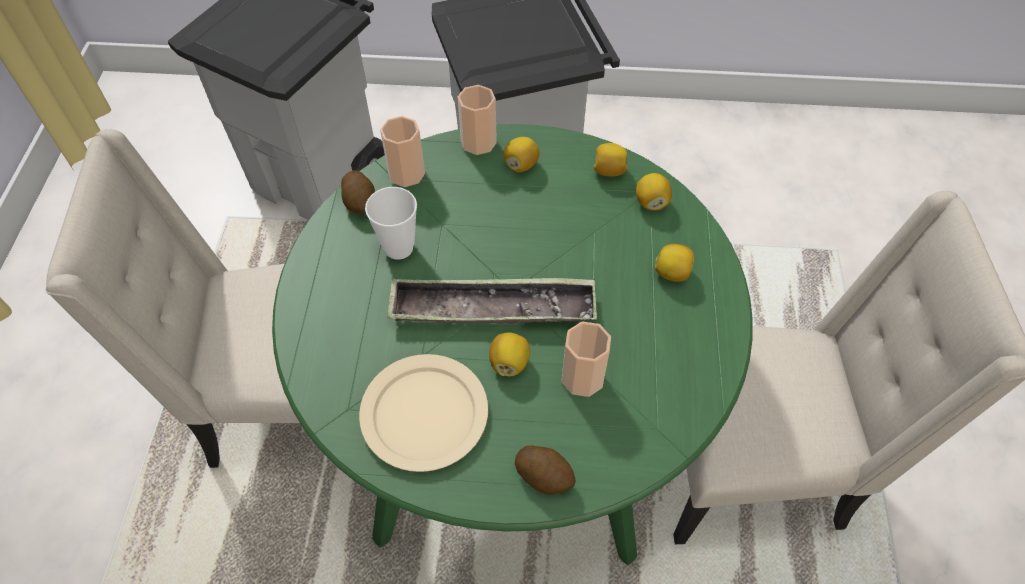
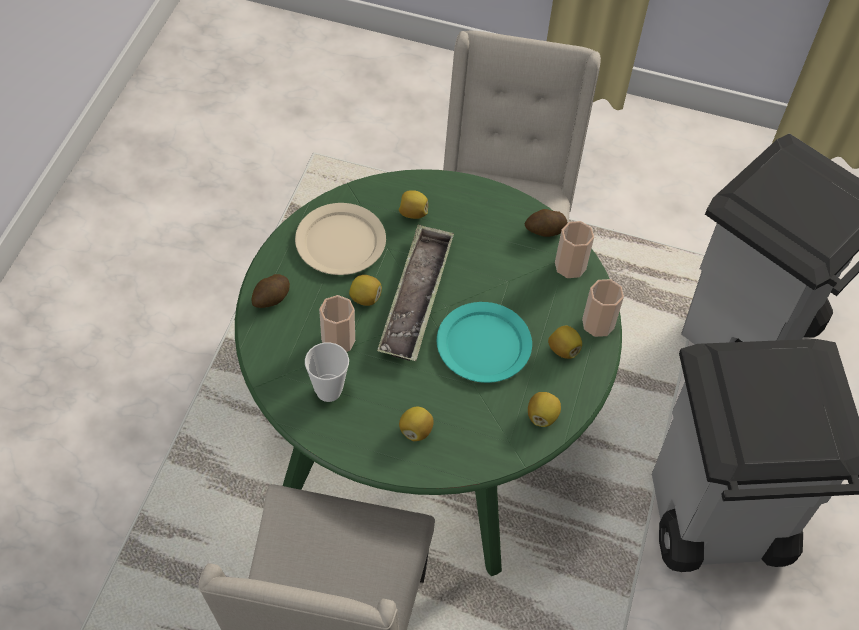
camera: 100 degrees right, 0 degrees up
cup [365,187,417,260] -> cup moved to [305,343,349,402]
lemon [636,173,672,211] -> lemon moved to [399,190,428,219]
none -> turquoise plate [437,302,532,383]

